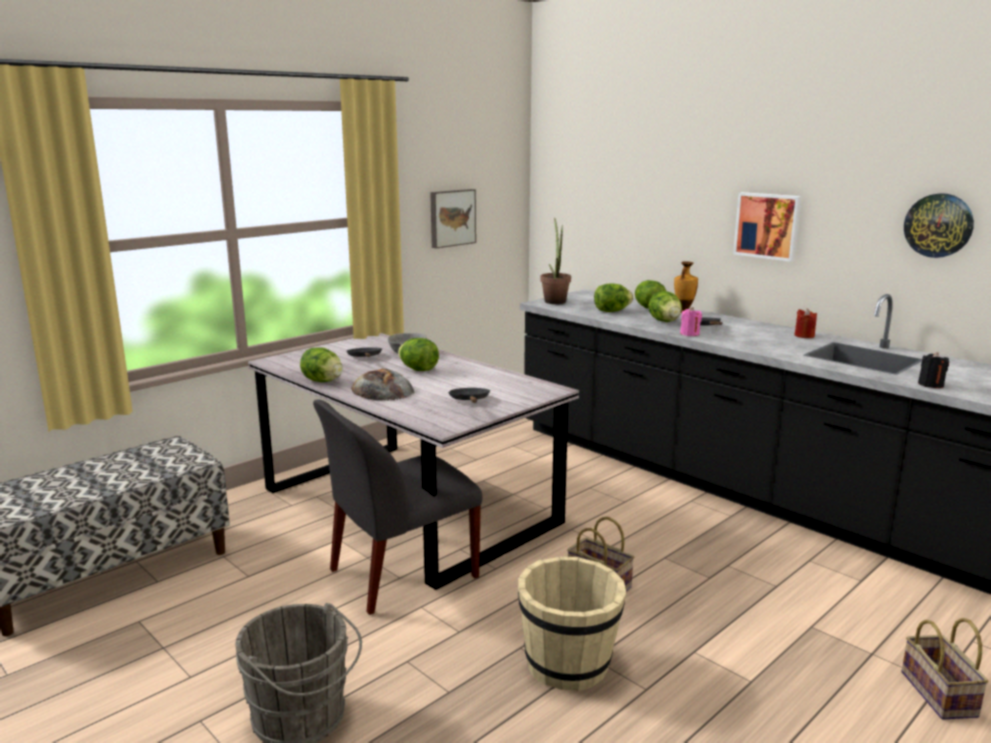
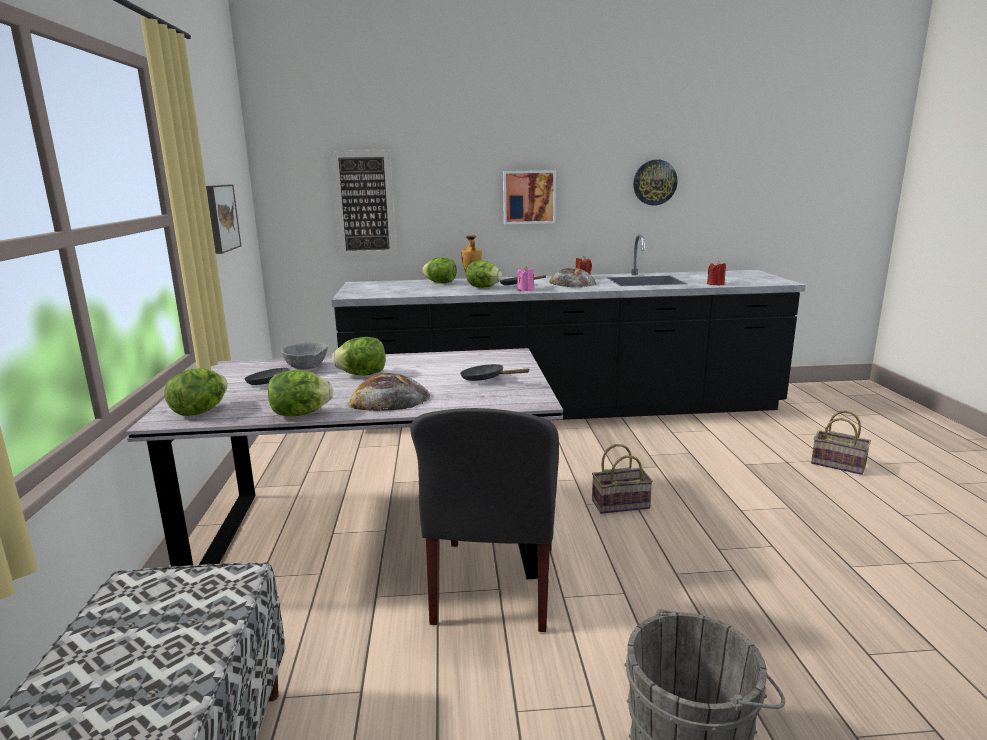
camera: 50 degrees left, 0 degrees up
beige bucket [518,556,627,691] -> none
potted plant [540,218,571,304] -> none
lettuce [594,283,633,312] -> lettuce moved to [164,368,227,416]
black candle [918,352,949,388] -> red candle [707,261,726,286]
none -> picture [331,150,396,257]
none -> bread [549,268,597,287]

